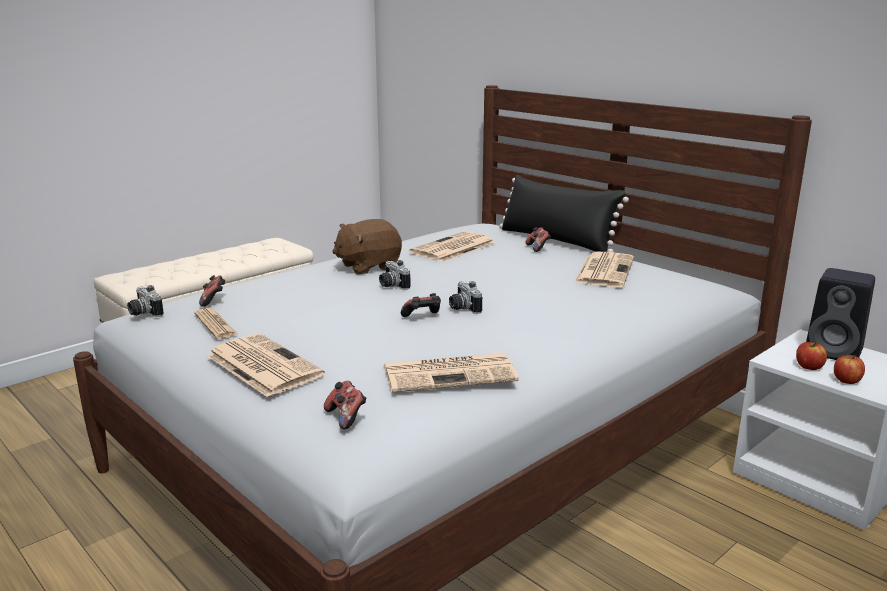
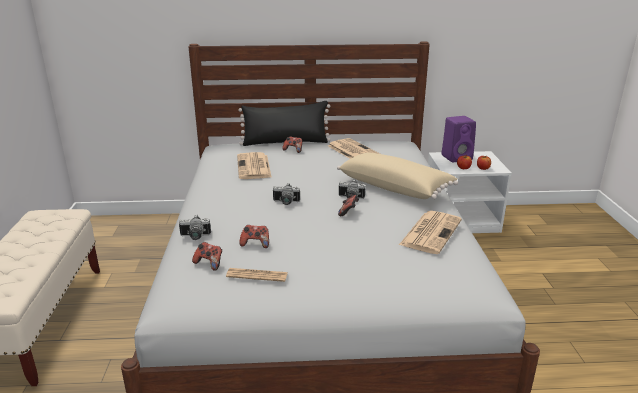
camera: 50 degrees left, 5 degrees up
camera [127,285,164,317] -> camera moved to [179,215,211,240]
newspaper [207,334,325,397] -> none
game controller [324,381,367,429] -> game controller moved to [239,225,269,248]
brown plush toy [332,219,402,274] -> none
black speaker [806,268,875,360] -> purple speaker [441,116,476,162]
none -> beige pillow [337,152,458,199]

